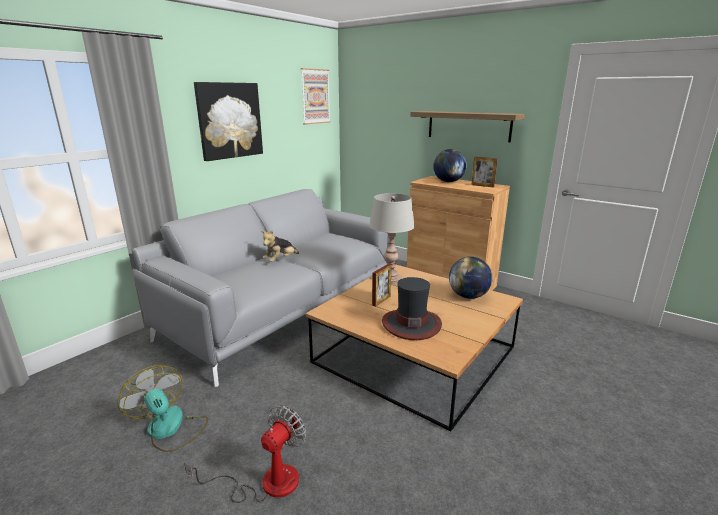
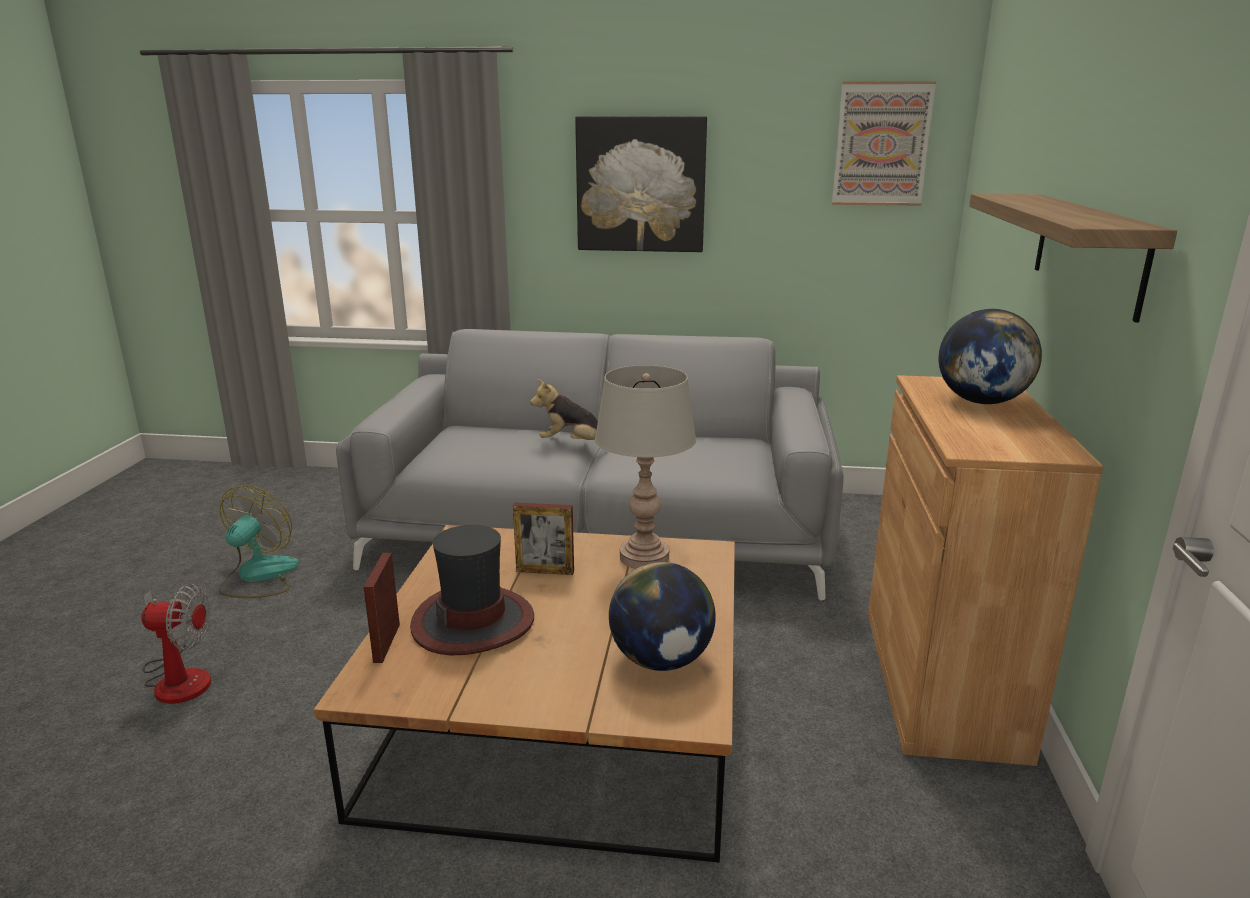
camera: 60 degrees right, 0 degrees up
picture frame [472,157,498,187] -> picture frame moved to [364,553,400,663]

